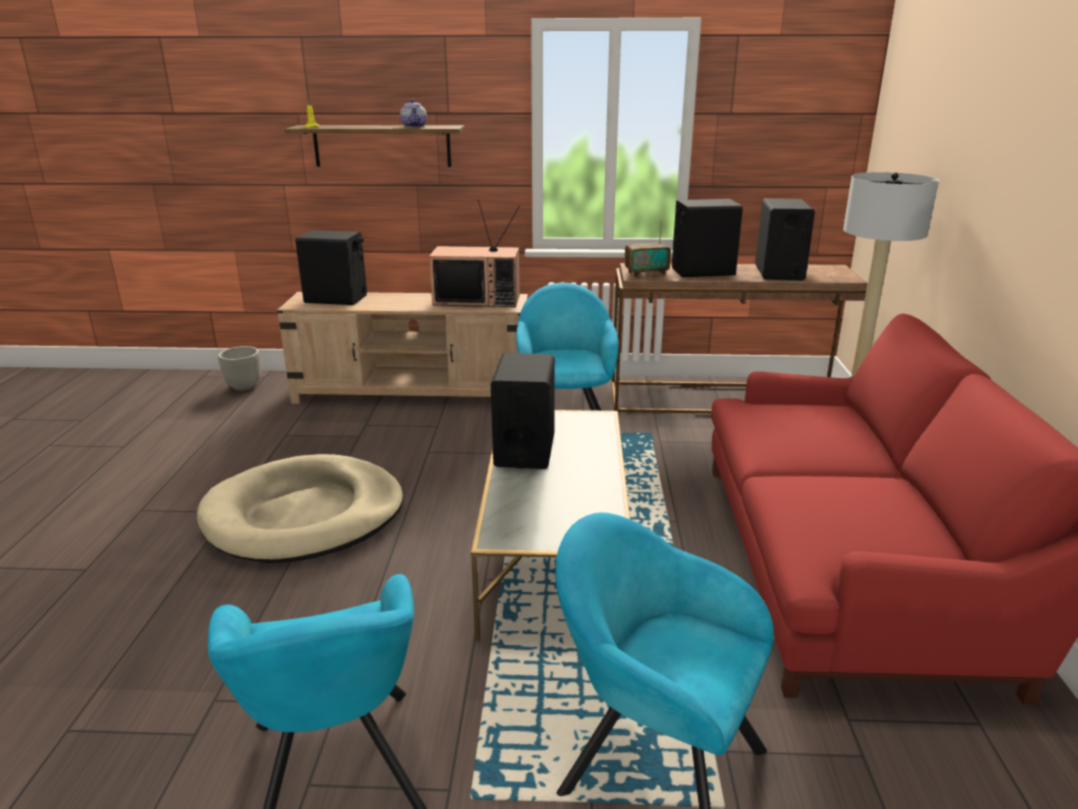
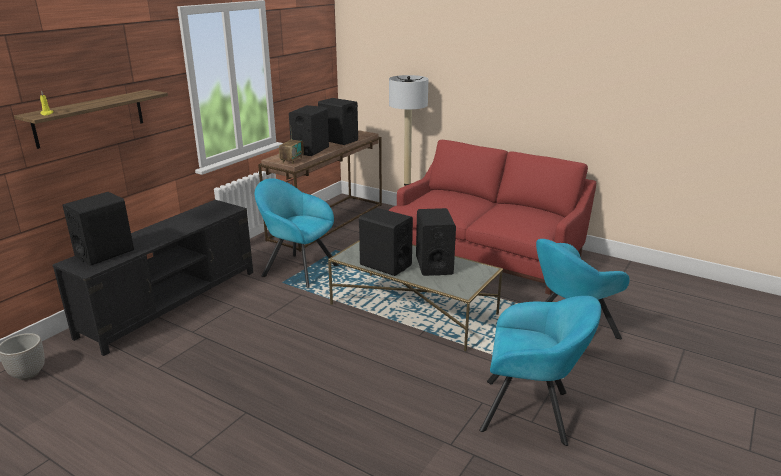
camera: 60 degrees left, 0 degrees up
beige dog bed [197,454,403,563] -> none
beige tv stand [277,292,528,404] -> black tv stand [53,200,253,356]
teapot [400,99,427,127] -> none
television [429,200,520,307] -> none
none -> black speaker [416,208,456,276]

